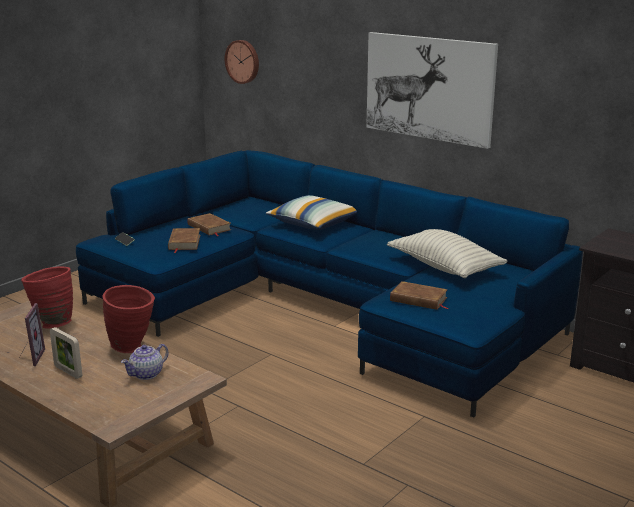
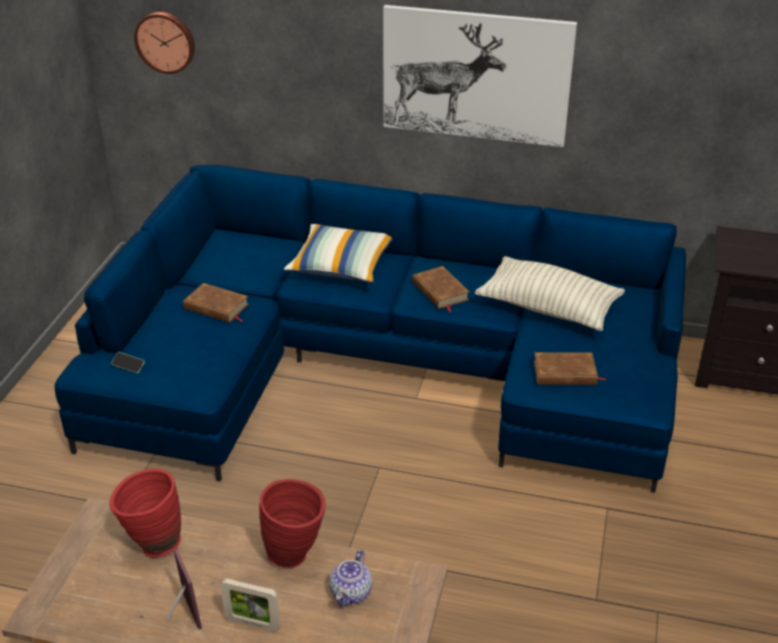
camera: 25 degrees left, 15 degrees up
brown book [168,228,200,253] -> brown book moved to [412,266,469,312]

